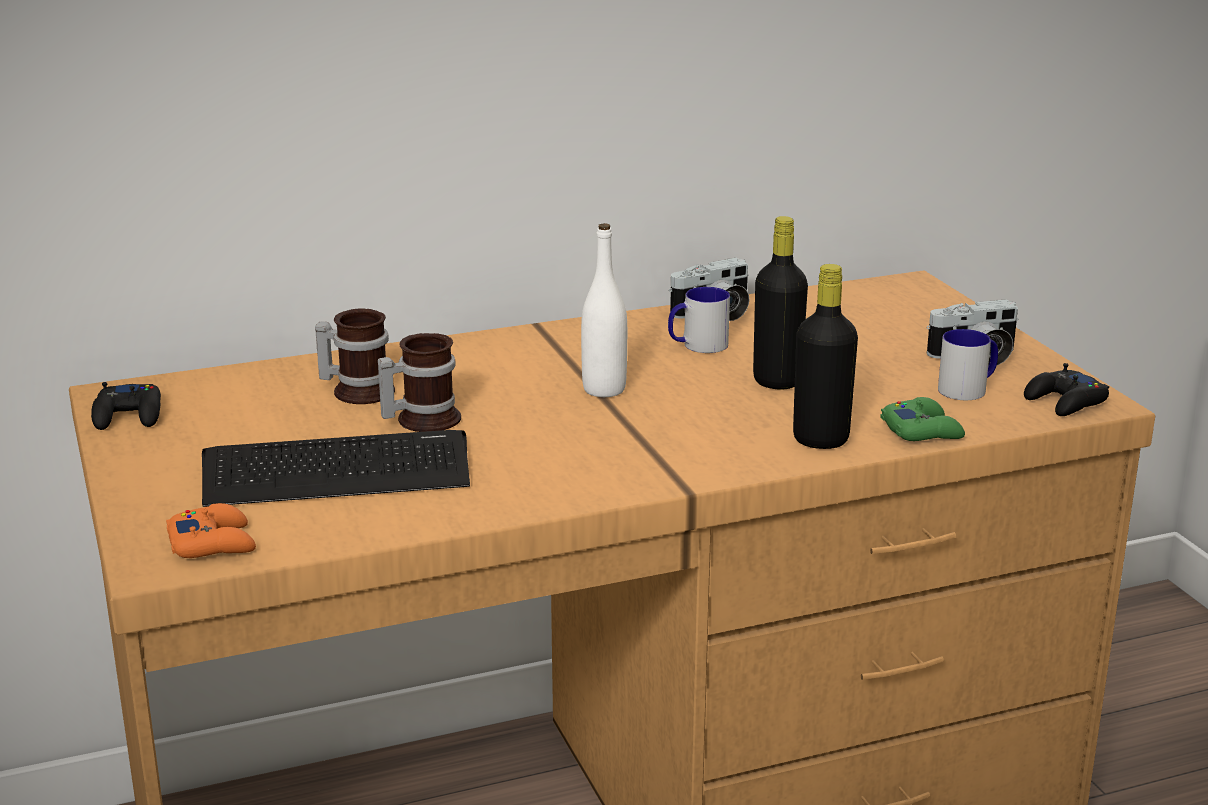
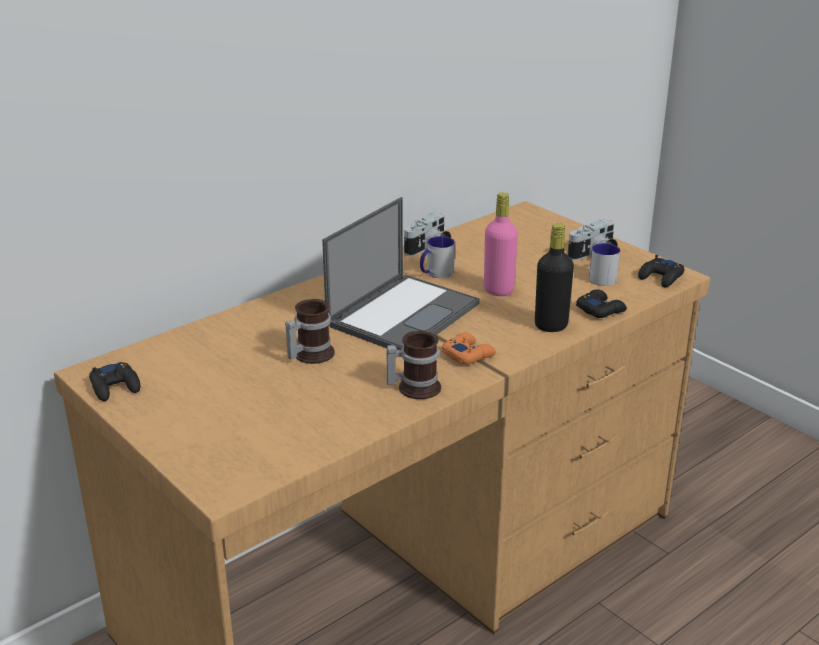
camera: 20 degrees left, 5 degrees up
orange game controller [166,503,256,558] -> orange game controller moved to [442,332,496,365]
keyboard [202,430,470,507] -> none
mug [315,308,395,404] -> mug moved to [386,331,441,399]
white bottle [581,223,627,397] -> laptop [322,197,480,350]
black bottle [753,216,808,390] -> pink bottle [484,193,518,296]
green game controller [880,397,965,441] -> black game controller [576,289,627,318]

